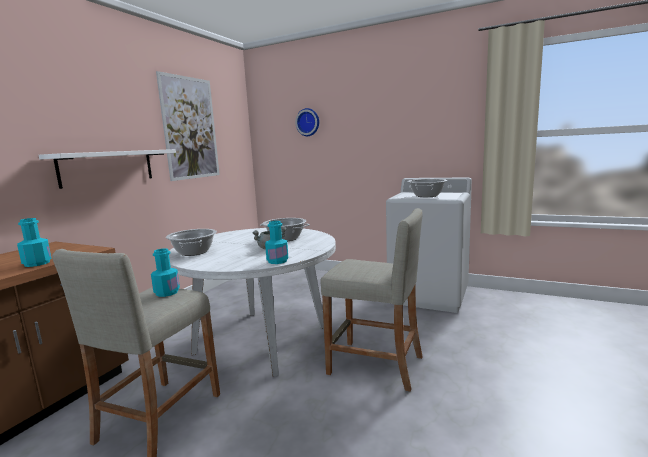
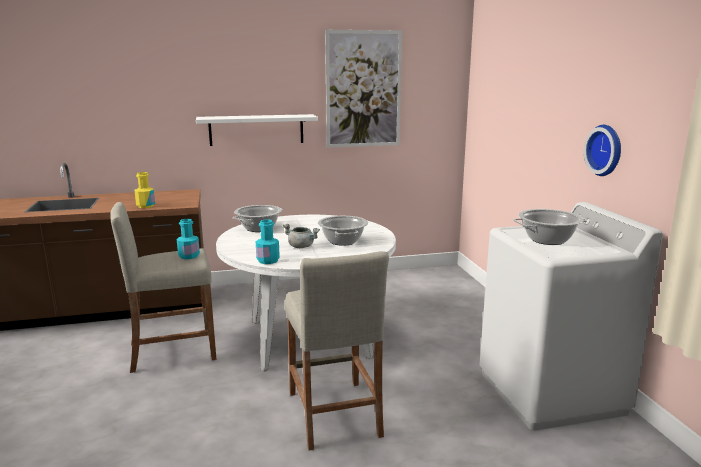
camera: 50 degrees right, 5 degrees up
turquoise bottle [17,218,51,267] -> yellow bottle [135,172,155,208]
wall clock [295,108,319,136] -> wall clock moved to [584,125,621,176]

